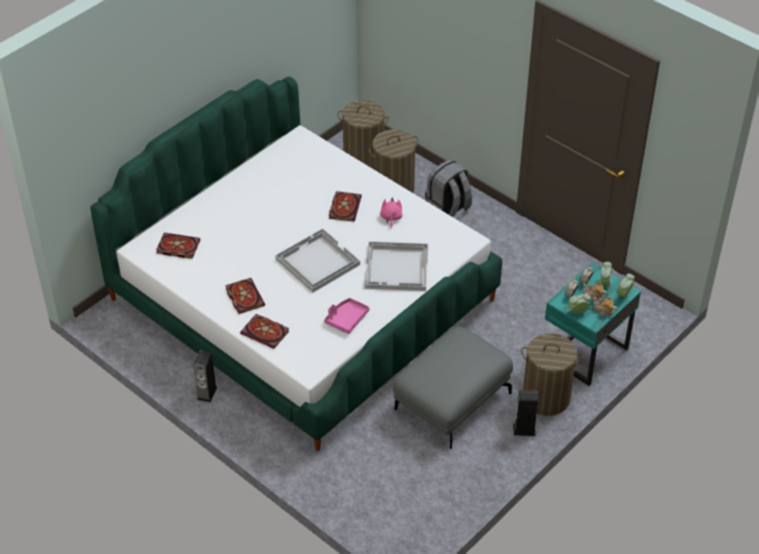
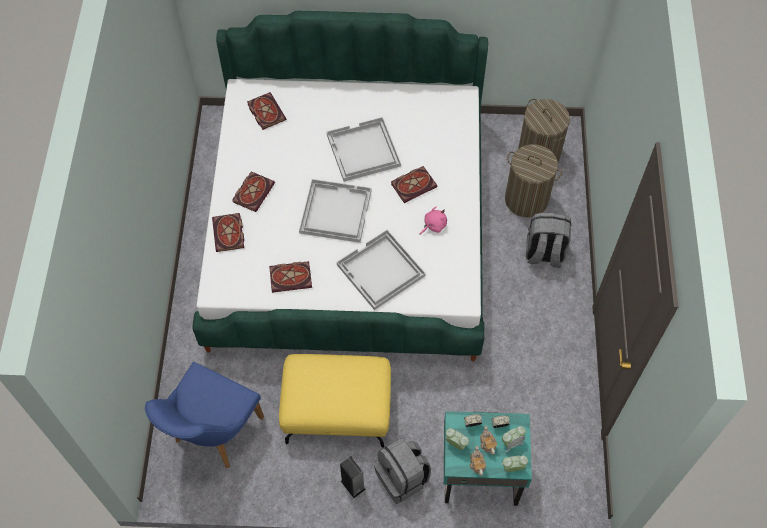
camera: 50 degrees right, 15 degrees up
speaker [194,350,217,402] -> none
pink tray [324,298,370,334] -> book [269,261,312,293]
grey ottoman [393,327,513,449] -> yellow ottoman [279,354,391,448]
laundry basket [521,333,583,416] -> grey backpack [374,438,431,503]
none -> blue chair [145,362,264,468]
none -> white tray [327,117,401,182]

